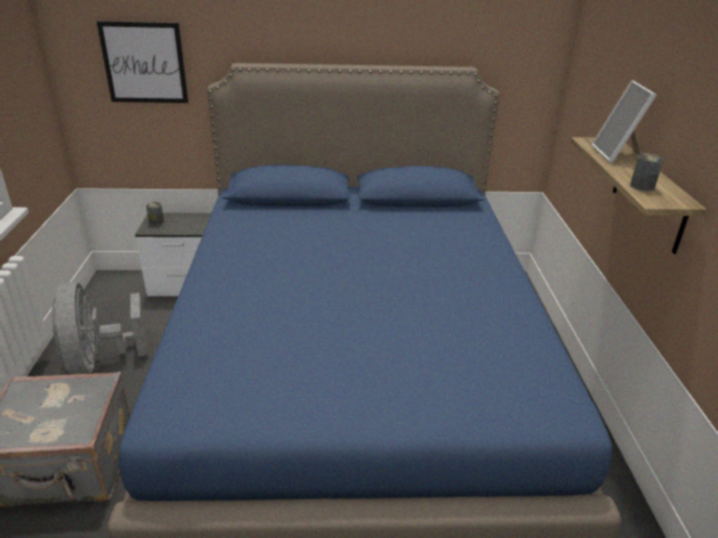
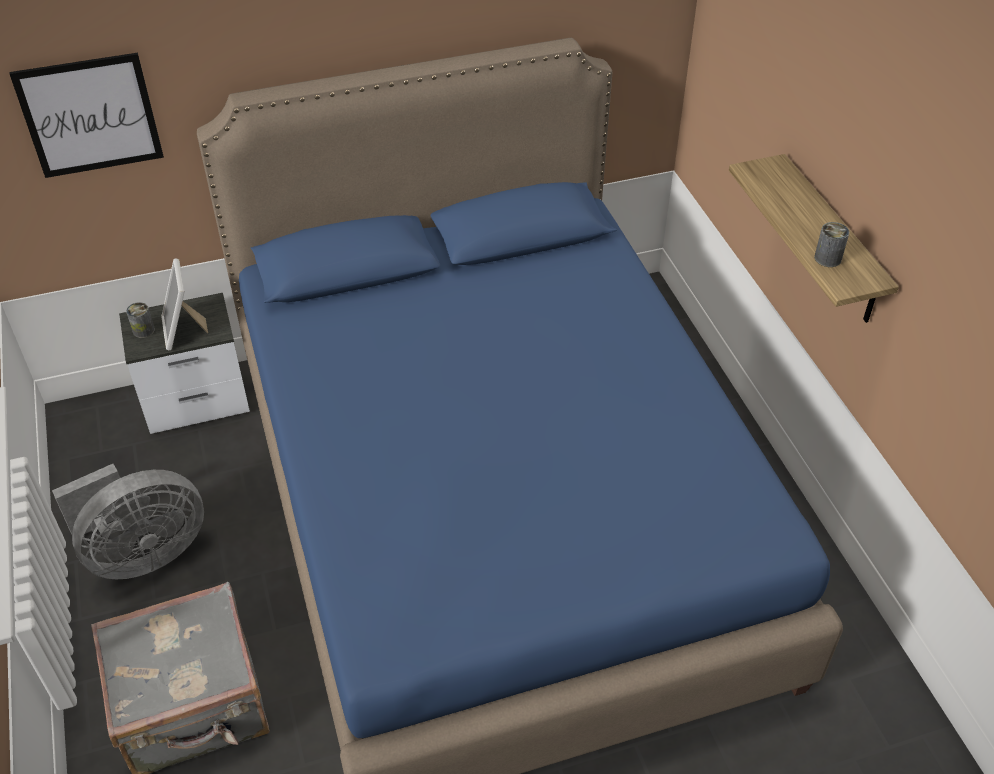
camera: 15 degrees left, 15 degrees up
grey fan [52,282,148,375] -> grey fan turned 90 degrees counterclockwise [52,464,204,579]
picture frame [592,80,657,163] -> picture frame moved to [161,259,208,350]

